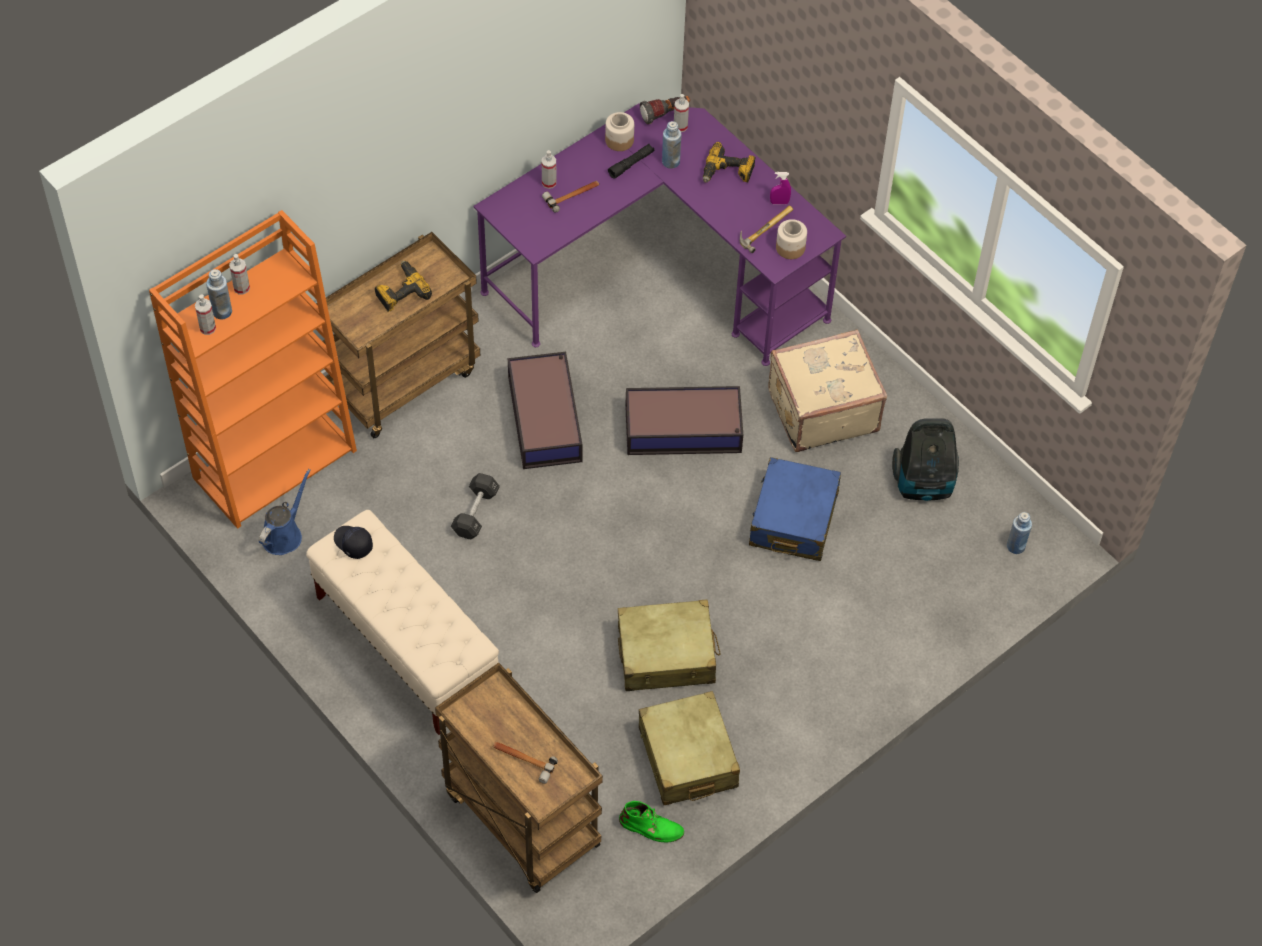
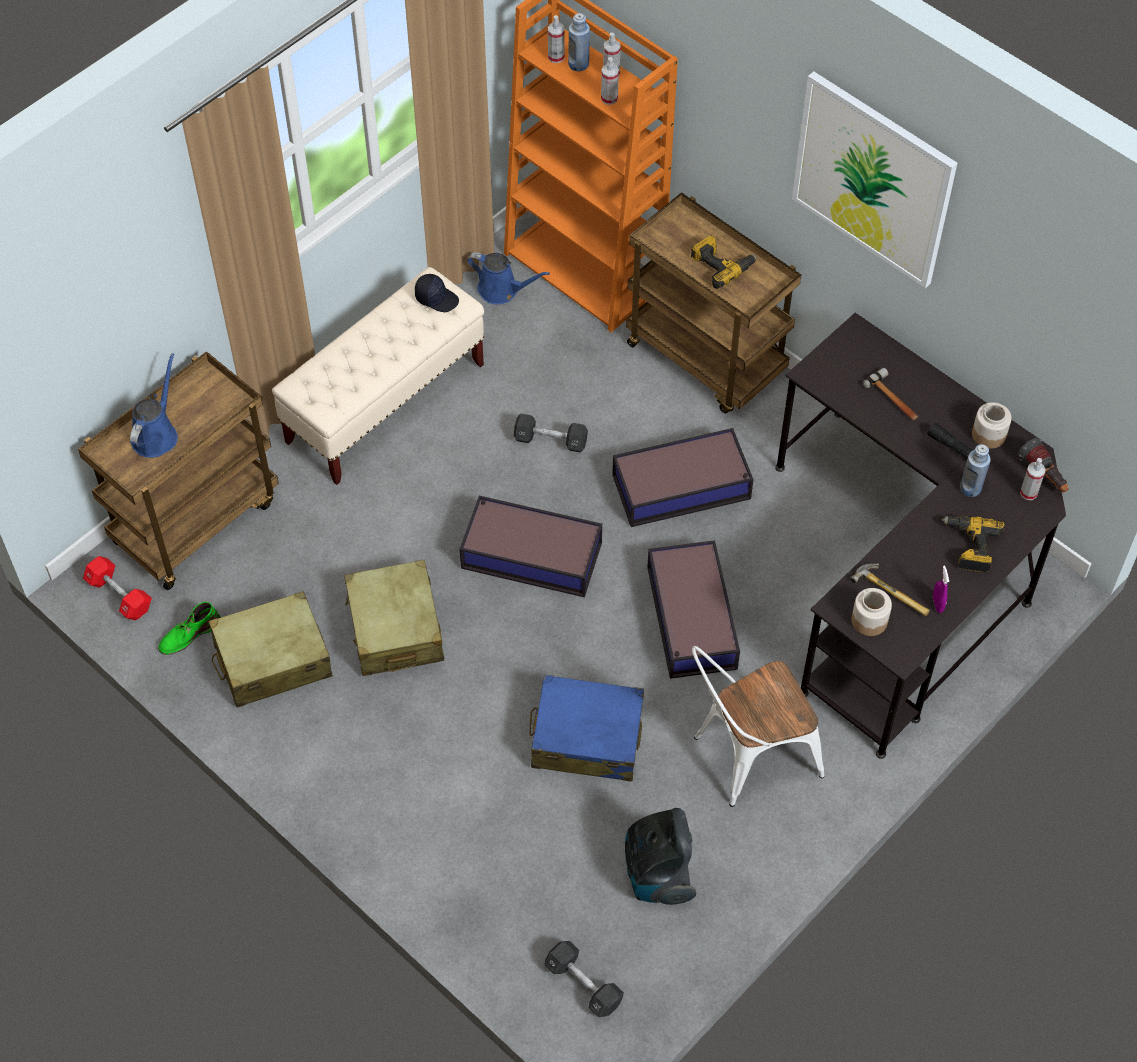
camera: 85 degrees right, 0 degrees up
black cap [334,526,373,559] -> black cap turned 75 degrees clockwise [415,274,459,312]
purple desk [473,103,846,366] -> black desk [775,313,1066,759]
hammer [492,741,558,784] -> blue watering can [130,353,178,458]
spray bottle [542,150,557,189] -> spray bottle moved to [601,57,619,105]
green boot [619,801,684,843] -> green boot turned 45 degrees clockwise [158,602,221,655]
beige suitcase [768,329,887,452] -> white chair [692,646,825,807]
blue bottle [1007,512,1032,554] -> black dumbbell [544,941,624,1017]
none -> red dumbbell [83,556,152,621]
none -> storage box [459,496,602,597]
none -> picture [792,71,957,288]

